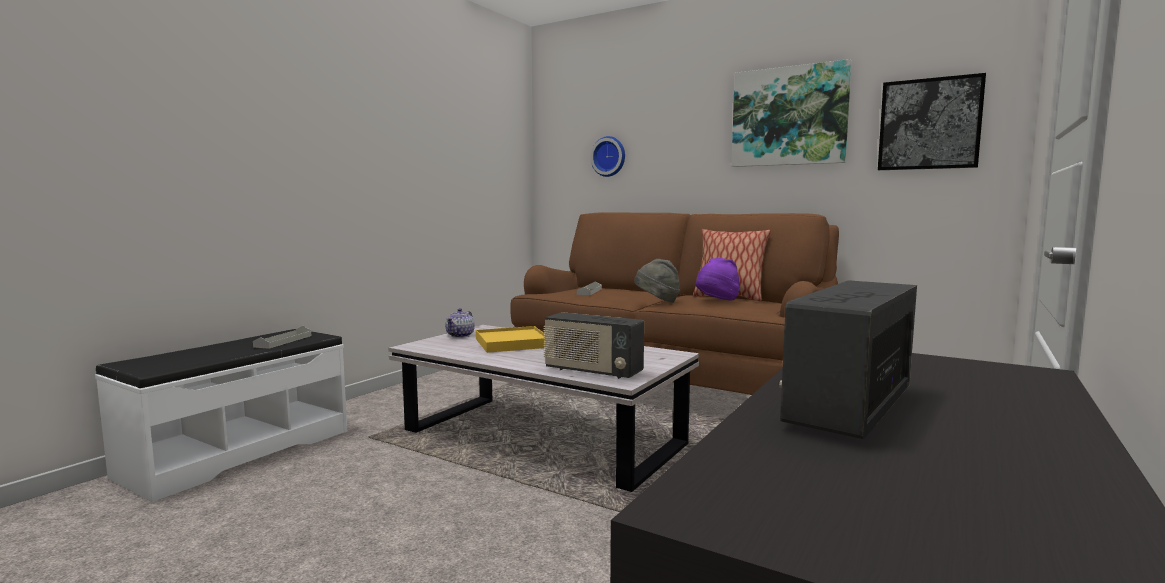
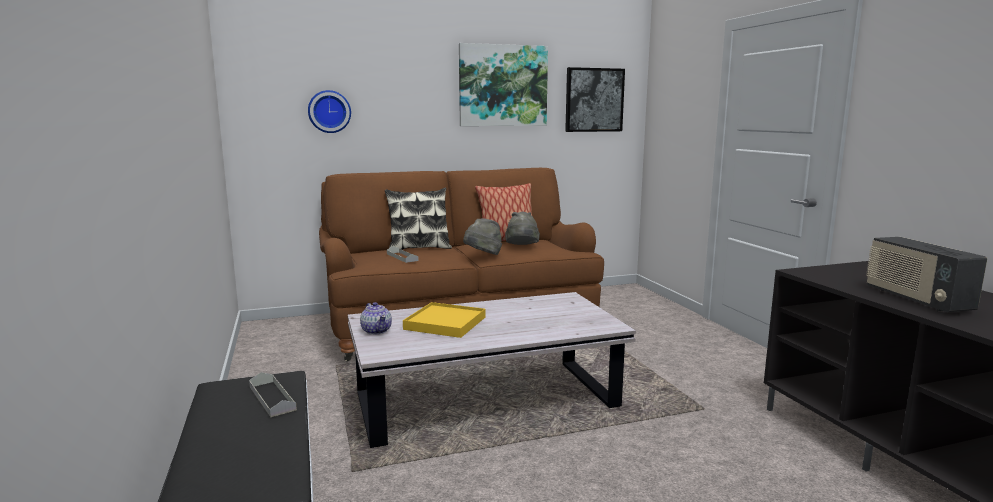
camera: 50 degrees left, 5 degrees up
radio [544,312,644,379] -> none
purple hat [696,258,740,301] -> grey hat [505,212,540,245]
none -> pillow [385,188,452,250]

